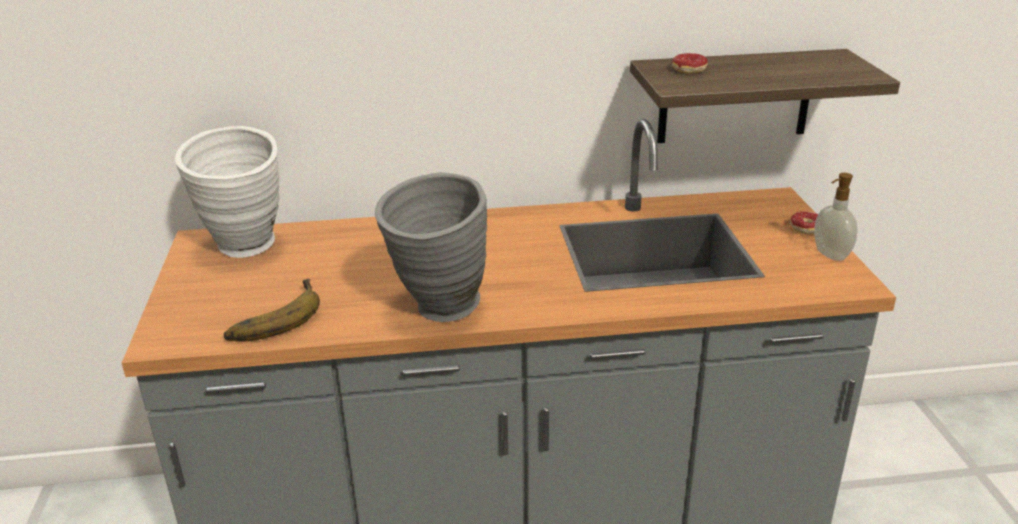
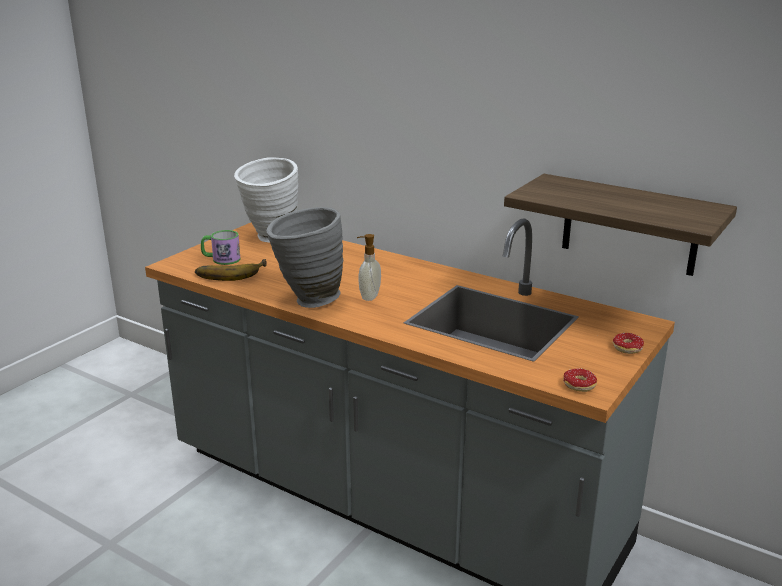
camera: 40 degrees right, 5 degrees down
donut [672,53,708,74] -> donut moved to [563,368,597,392]
soap dispenser [814,173,858,261] -> soap dispenser moved to [357,234,381,301]
none -> mug [201,230,241,265]

